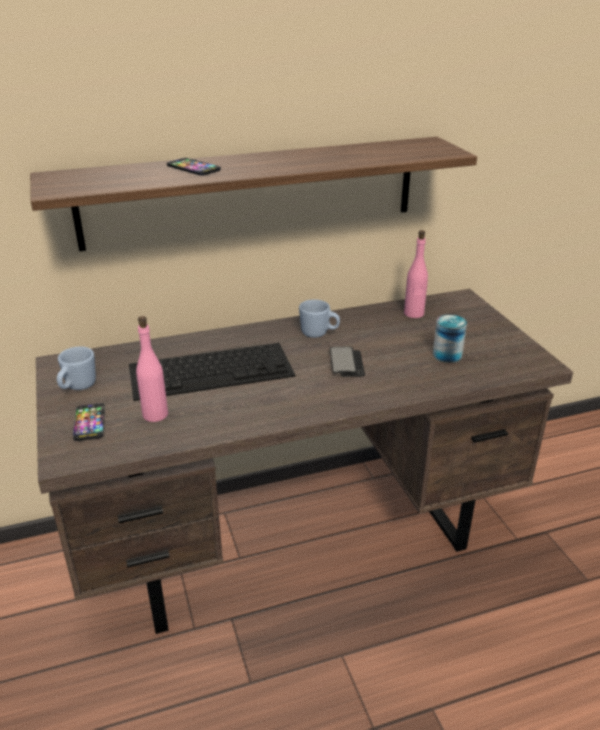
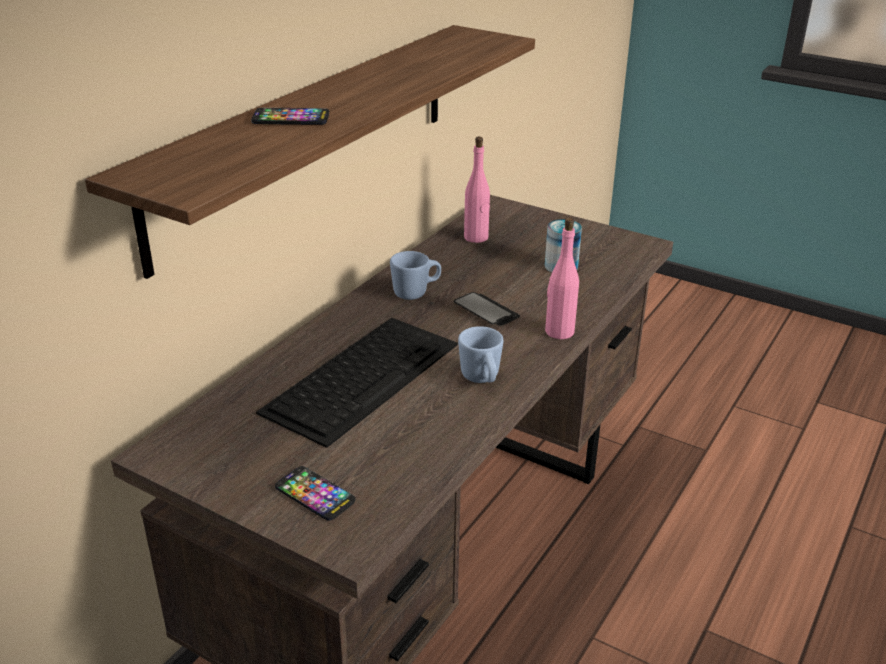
camera: 40 degrees left, 0 degrees up
blue mug [57,347,96,390] -> blue mug moved to [458,326,503,383]
pink bottle [136,316,168,422] -> pink bottle moved to [545,218,579,339]

